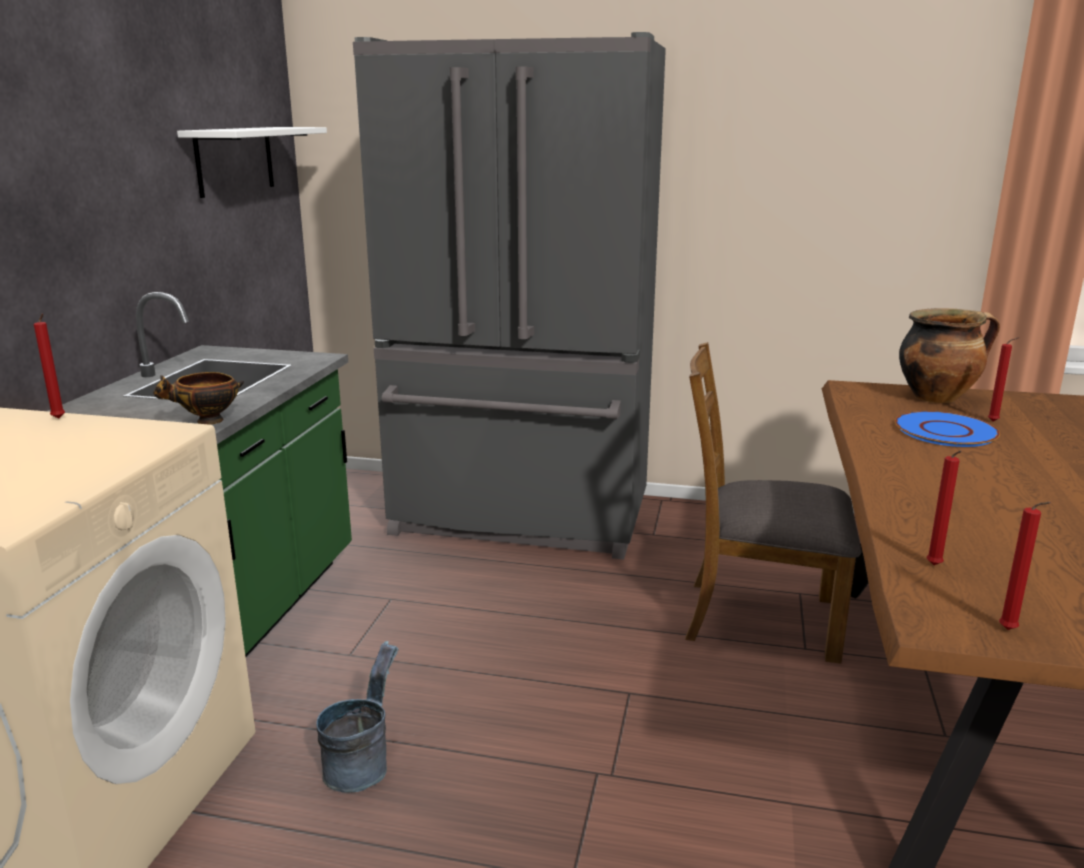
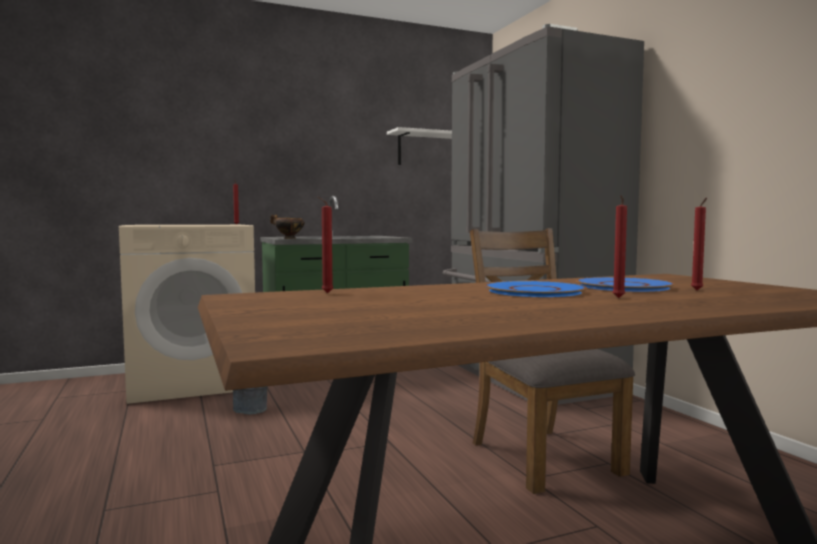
camera: 55 degrees right, 15 degrees down
cooking pot [899,308,1000,403] -> none
red candle [999,502,1051,630] -> red candle moved to [612,195,627,298]
none -> blue plate [485,281,587,297]

